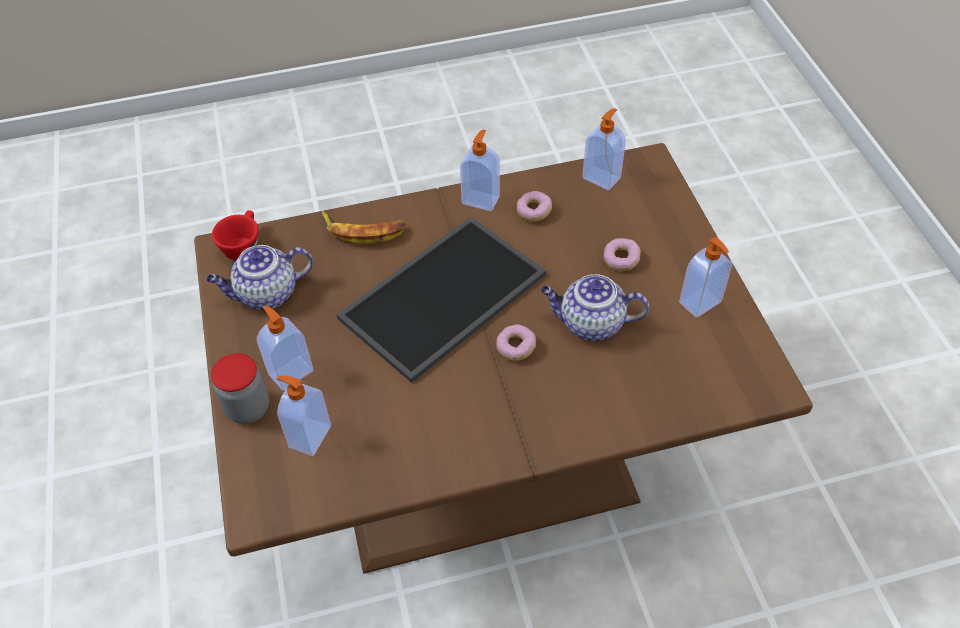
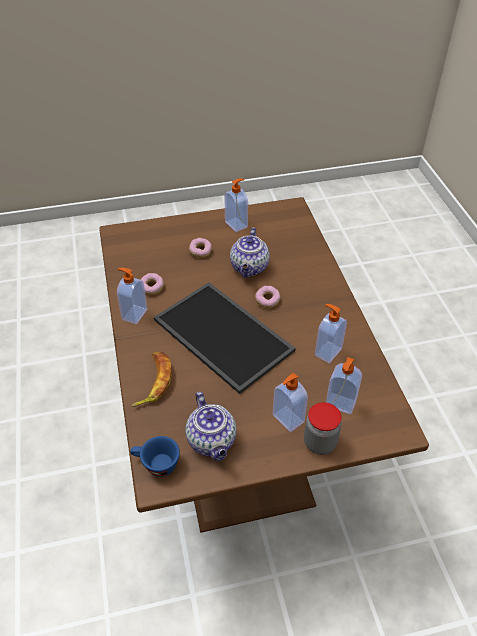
camera: 90 degrees left, 5 degrees down
red cup [212,210,259,260] -> blue cup [130,436,180,477]
soap dispenser [582,108,626,190] -> soap dispenser moved to [315,304,347,363]

